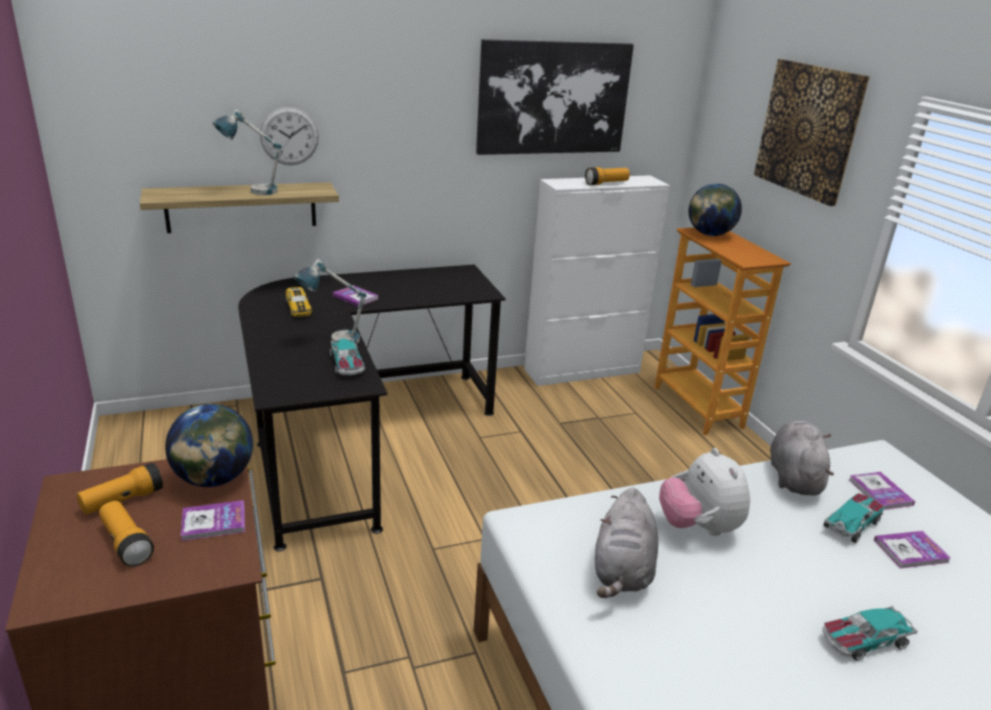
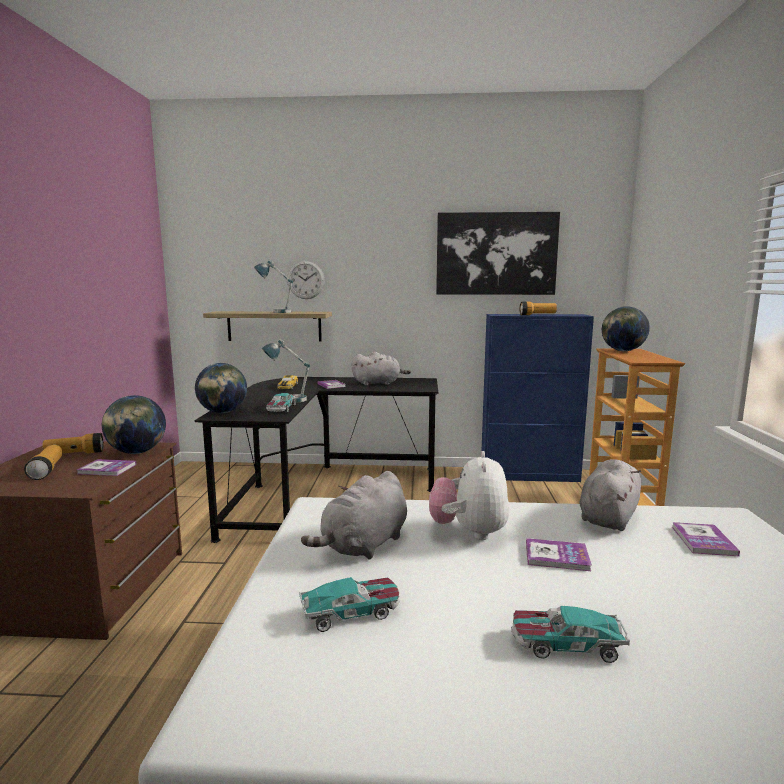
camera: 25 degrees right, 15 degrees down
white cabinet [524,175,670,386] -> blue cabinet [481,314,594,482]
picture [754,59,870,206] -> none
toy car [824,493,885,543] -> toy car moved to [299,577,400,632]
book [874,531,951,568] -> book moved to [526,538,592,571]
none -> globe [195,363,247,413]
none -> grey plush toy [352,352,411,386]

